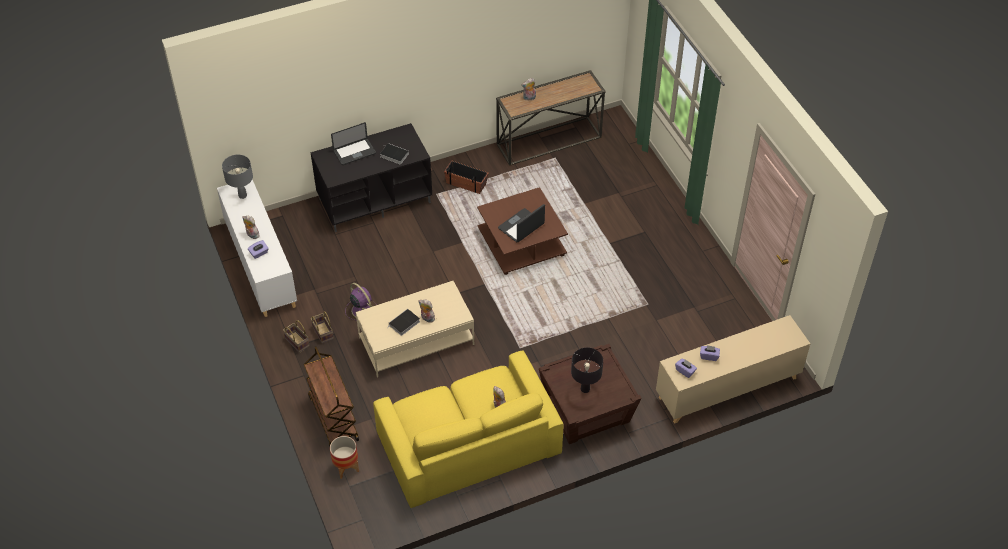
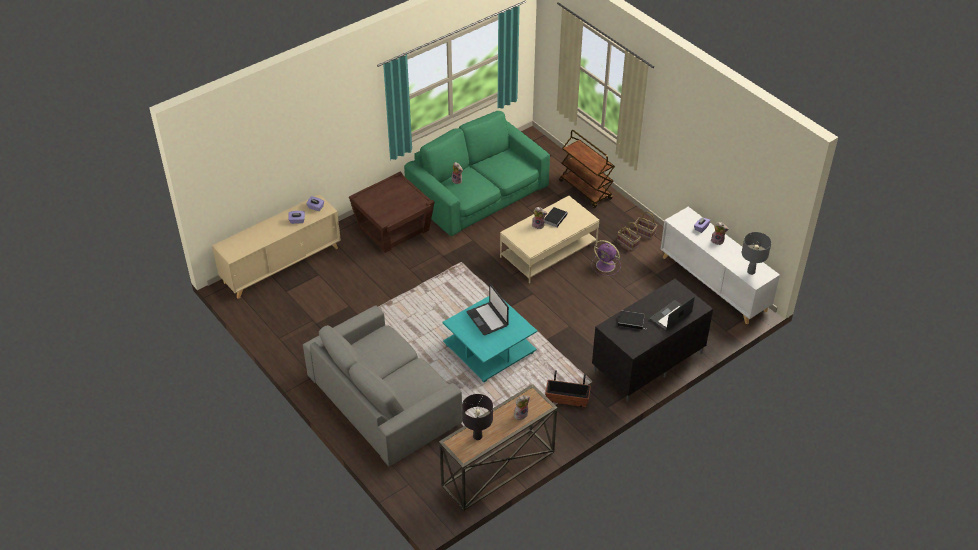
camera: 165 degrees right, 5 degrees down
planter [330,436,359,479] -> none
yellow sofa [373,351,564,508] -> green sofa [404,111,550,236]
brown coffee table [477,187,568,275] -> turquoise coffee table [443,296,537,382]
laptop [498,204,545,242] -> laptop turned 120 degrees clockwise [467,284,509,335]
black table lamp [571,347,603,393] -> black table lamp moved to [462,394,493,440]
none -> grey sofa [303,306,462,466]

